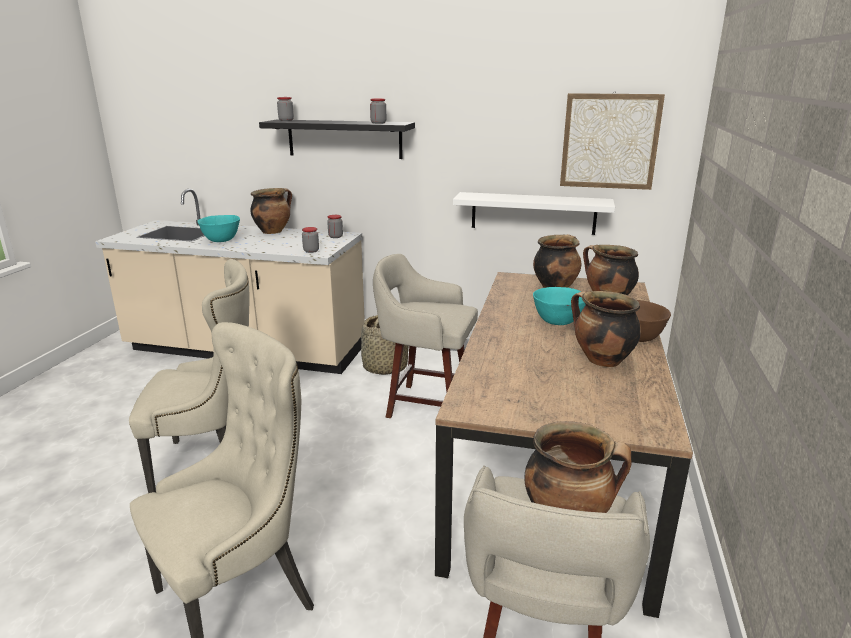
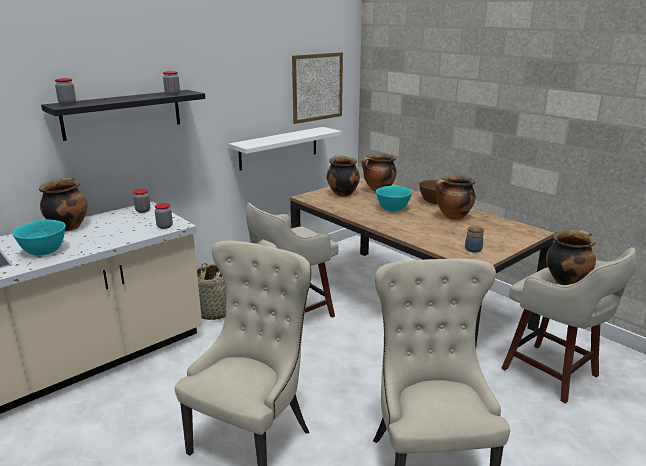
camera: 55 degrees left, 0 degrees up
none -> jar [465,226,484,253]

